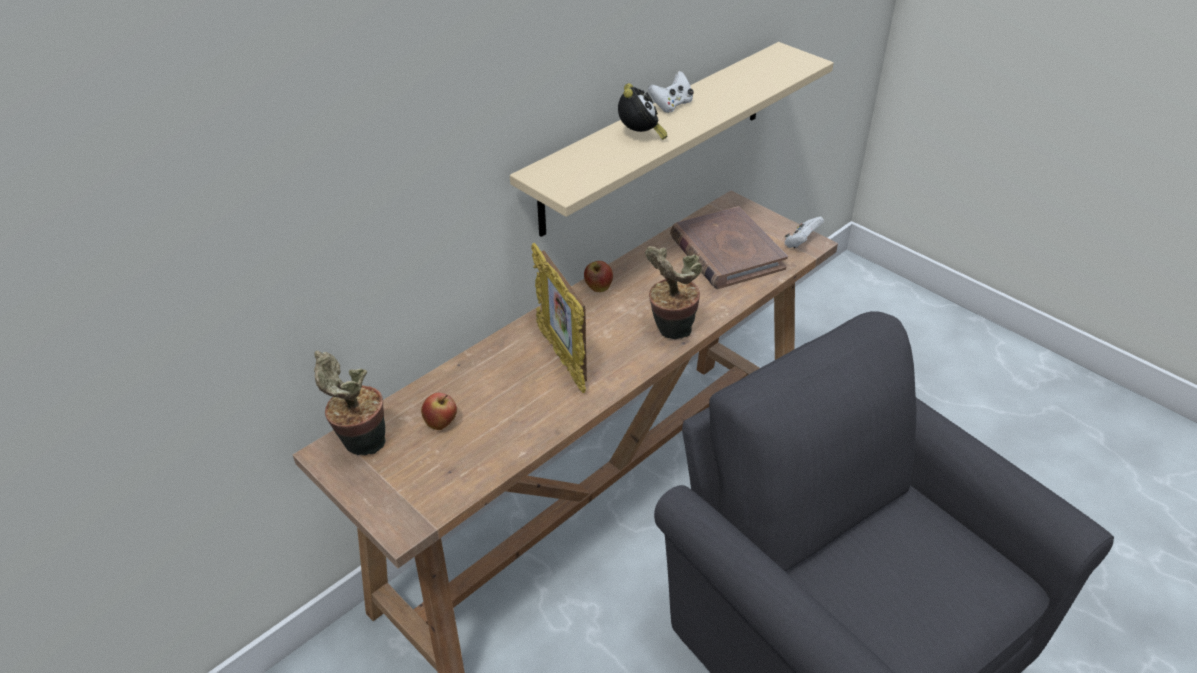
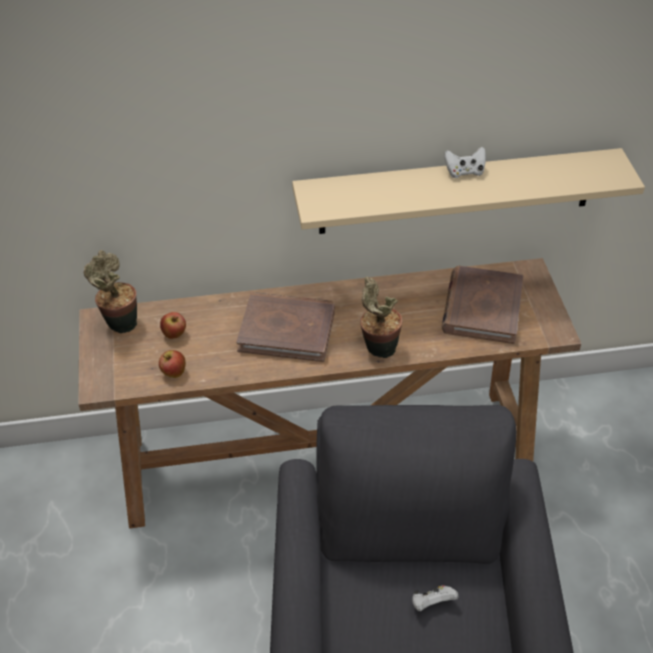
camera: 35 degrees right, 5 degrees up
picture frame [531,243,587,393] -> brown book [236,292,335,362]
apple [584,261,613,292] -> apple moved to [159,350,186,378]
alarm clock [618,83,667,140] -> none
white game controller [784,217,824,248] -> white game controller moved to [412,585,459,611]

